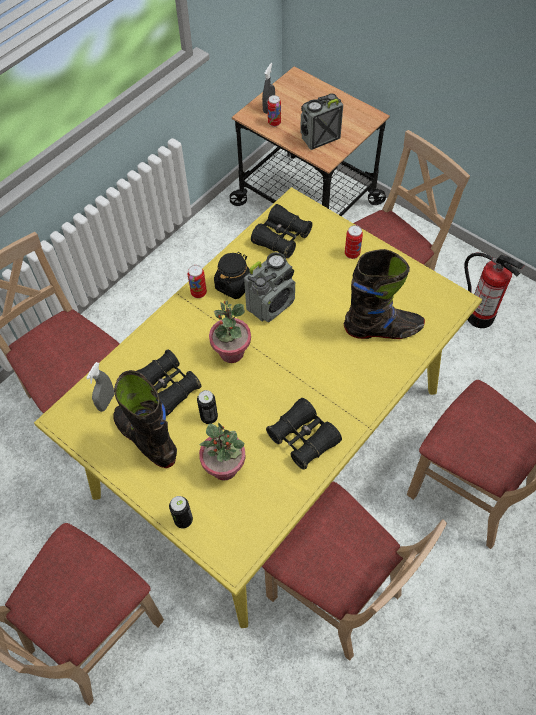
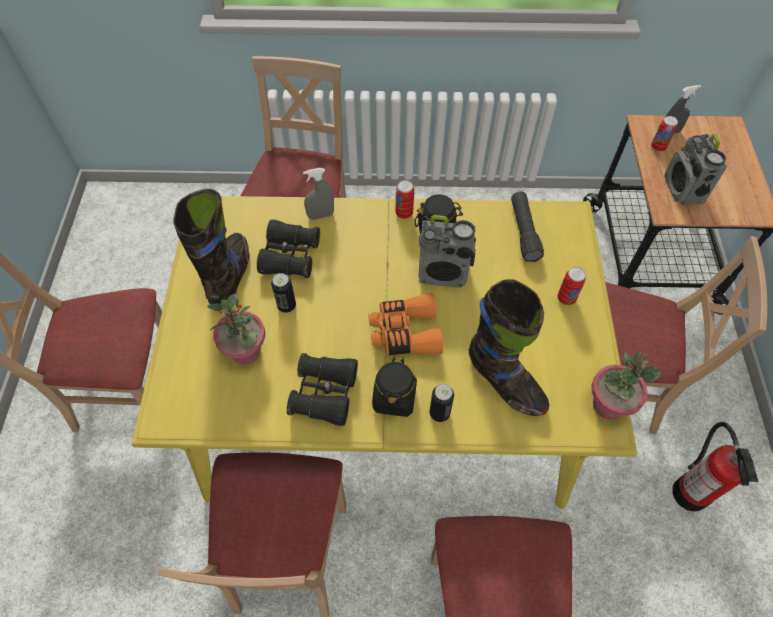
camera: 50 degrees right, 0 degrees up
grey spray bottle [86,362,114,412] -> grey spray bottle moved to [303,168,334,220]
can [169,496,193,528] -> can moved to [430,384,454,422]
potted plant [209,300,251,363] -> potted plant moved to [591,350,661,420]
black binoculars [251,204,313,258] -> black flashlight [511,191,544,262]
radio [300,93,343,150] -> radio turned 120 degrees counterclockwise [665,134,727,205]
none -> orange binoculars [369,293,443,355]
none -> black jar [372,358,417,417]

